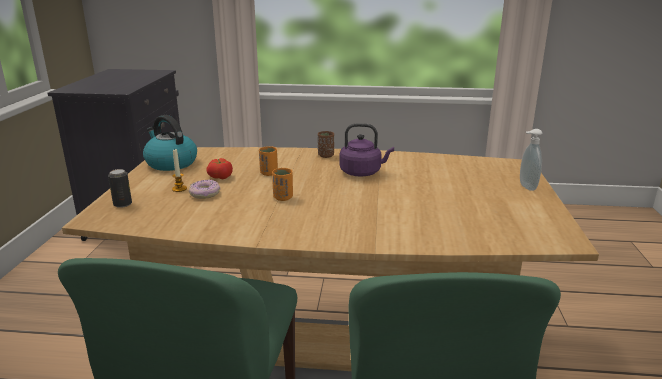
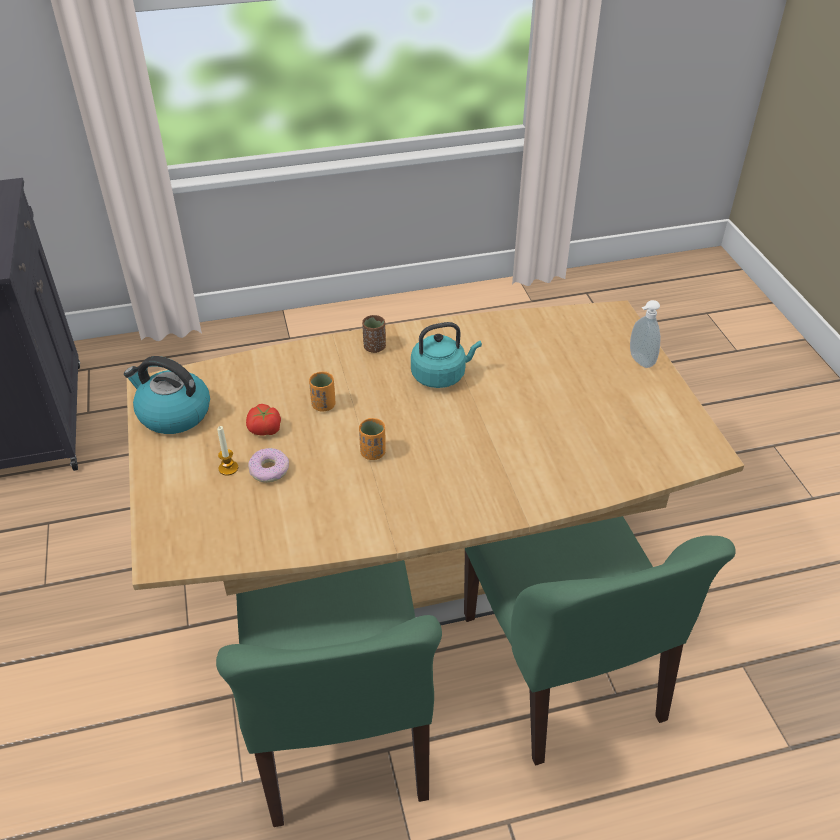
camera: 20 degrees left, 20 degrees up
can [108,169,132,208] -> none
purple kettle [339,123,394,176] -> turquoise kettle [411,322,482,388]

